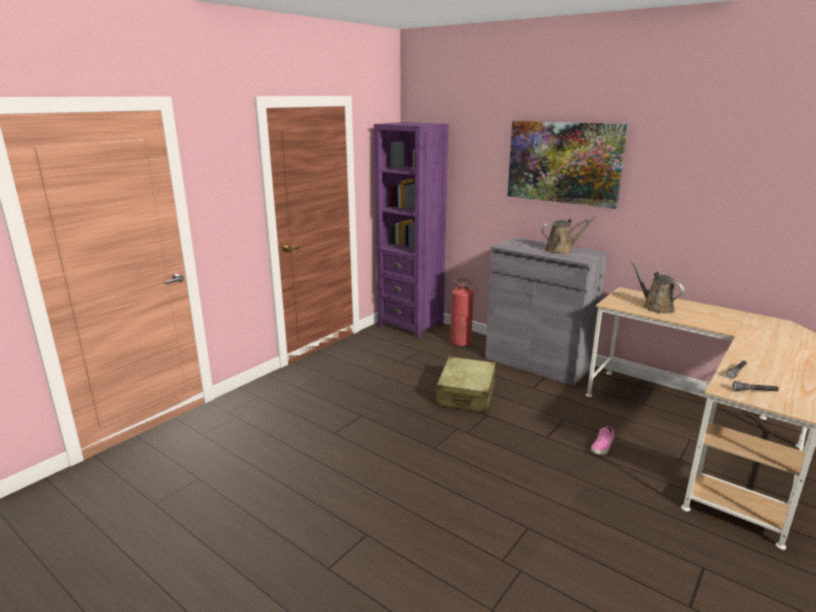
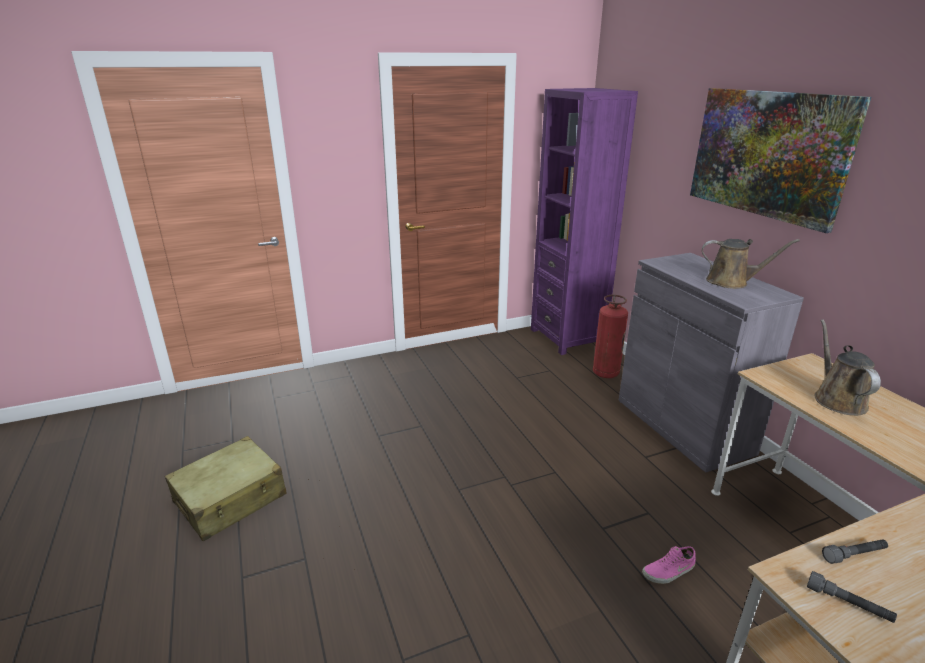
camera: 30 degrees right, 5 degrees up
beige suitcase [436,357,496,413] -> beige suitcase moved to [165,436,287,541]

